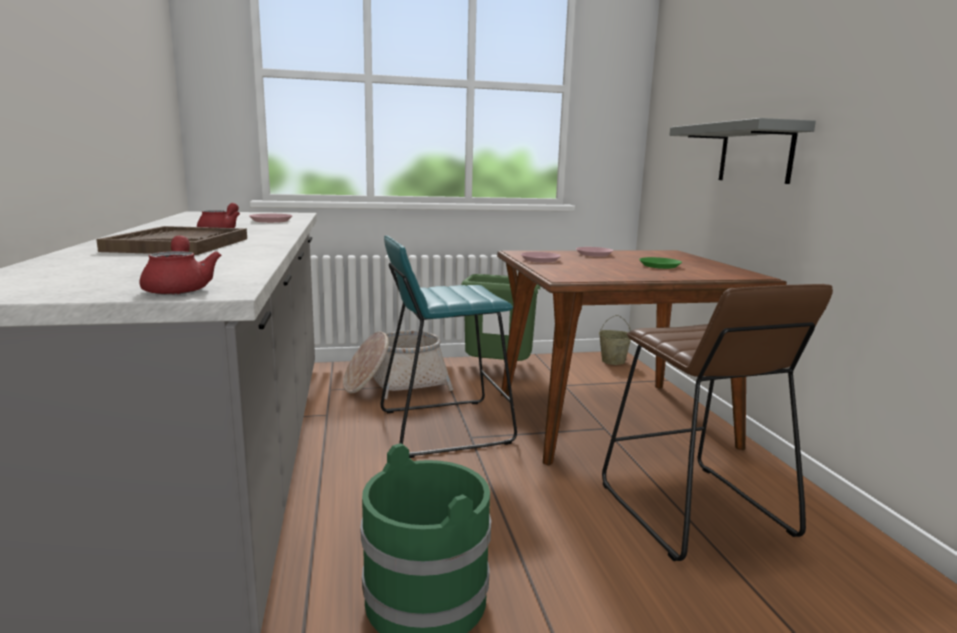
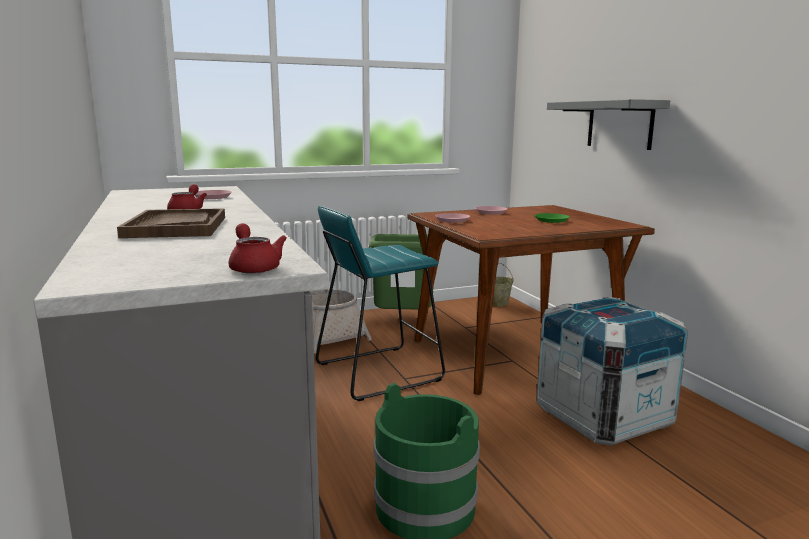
camera: 10 degrees left, 0 degrees up
brown stool [602,284,833,561] -> crate [536,297,688,446]

